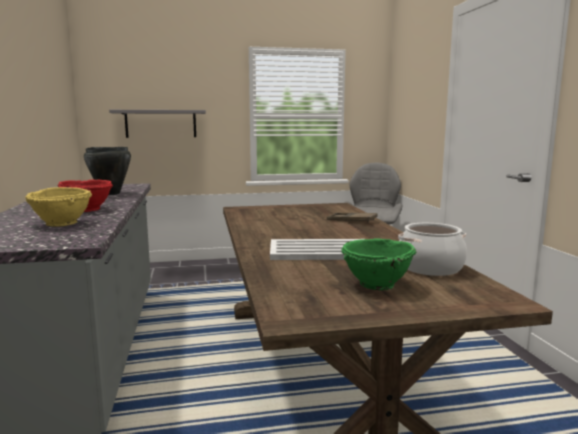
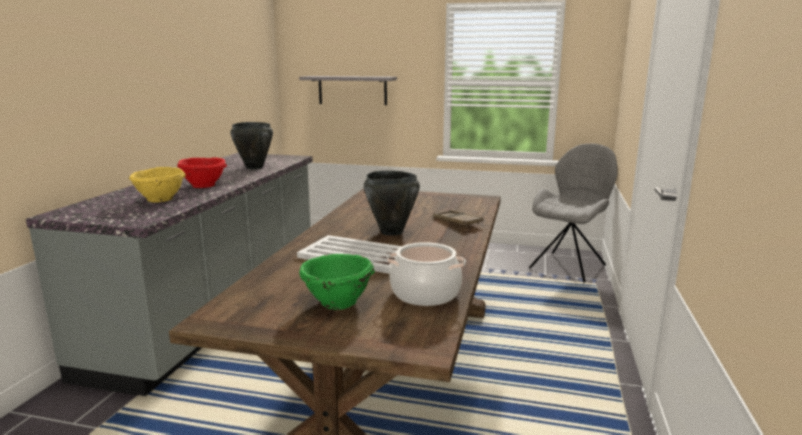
camera: 25 degrees right, 5 degrees up
none -> black cooking pot [364,170,420,236]

